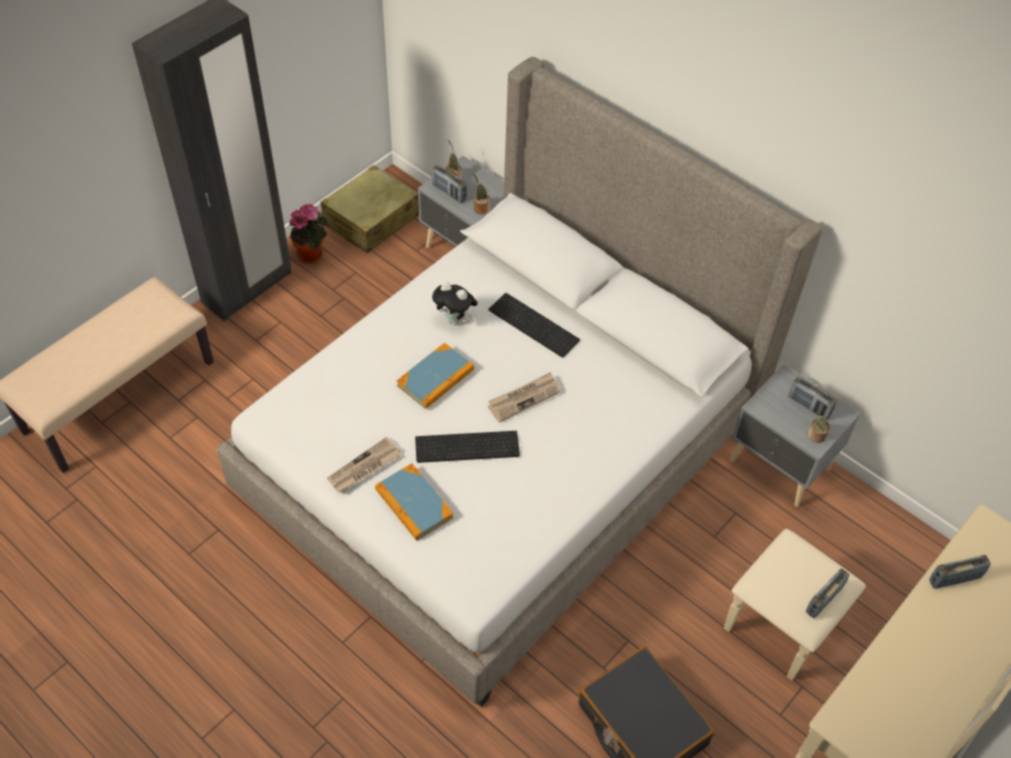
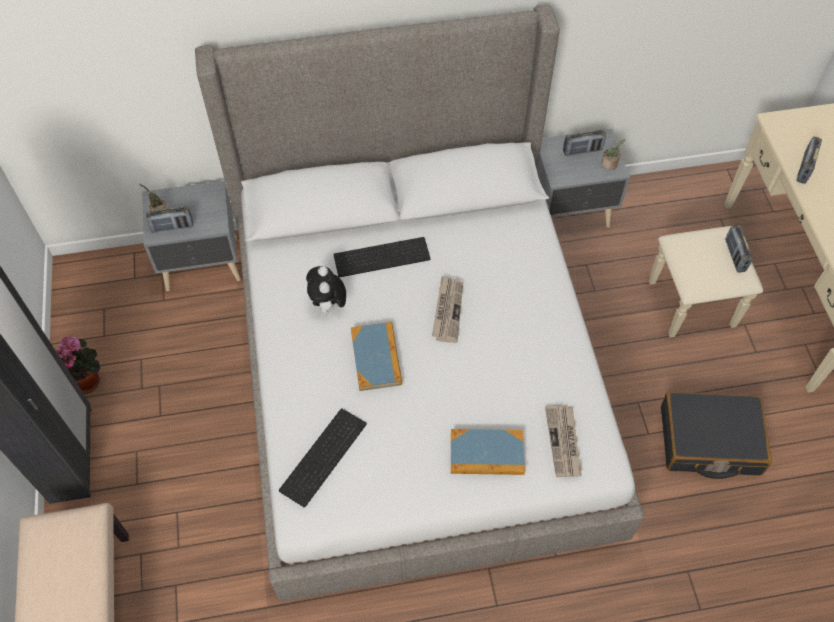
camera: 50 degrees left, 5 degrees up
beige suitcase [321,165,419,254] -> none
newspaper [327,437,401,493] -> newspaper moved to [545,404,582,477]
keyboard [415,431,520,463] -> keyboard moved to [279,408,367,507]
plush toy [432,282,478,325] -> plush toy turned 105 degrees clockwise [306,266,346,316]
potted plant [472,173,490,214] -> none

